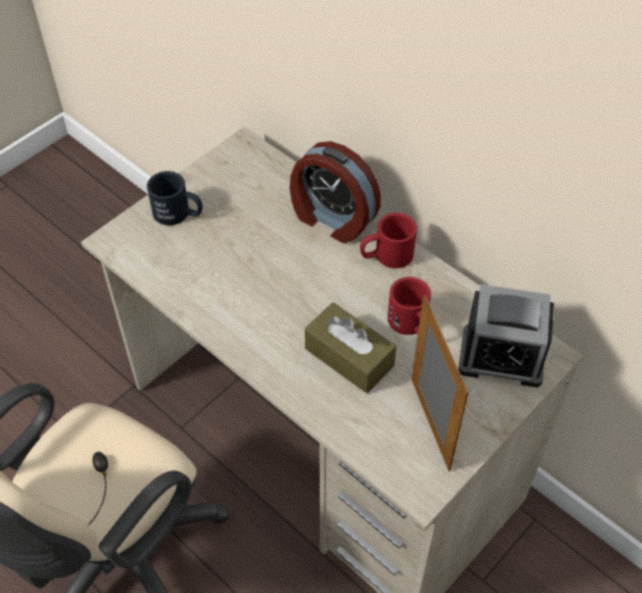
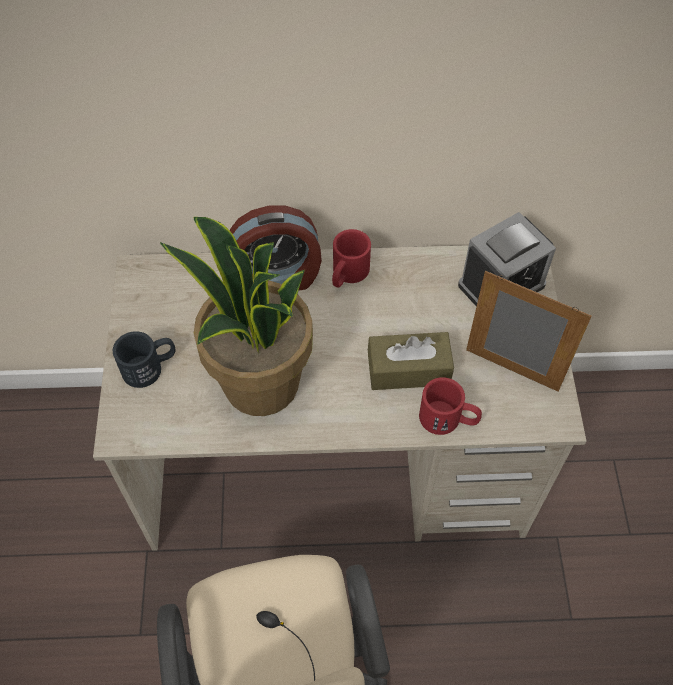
camera: 45 degrees left, 5 degrees up
red mug [387,277,431,335] -> red mug moved to [419,377,482,435]
none -> potted plant [160,217,313,416]

